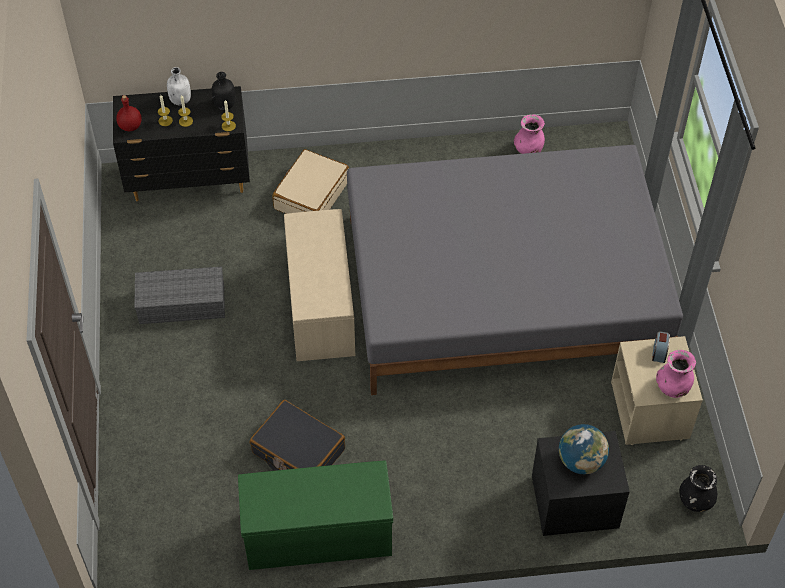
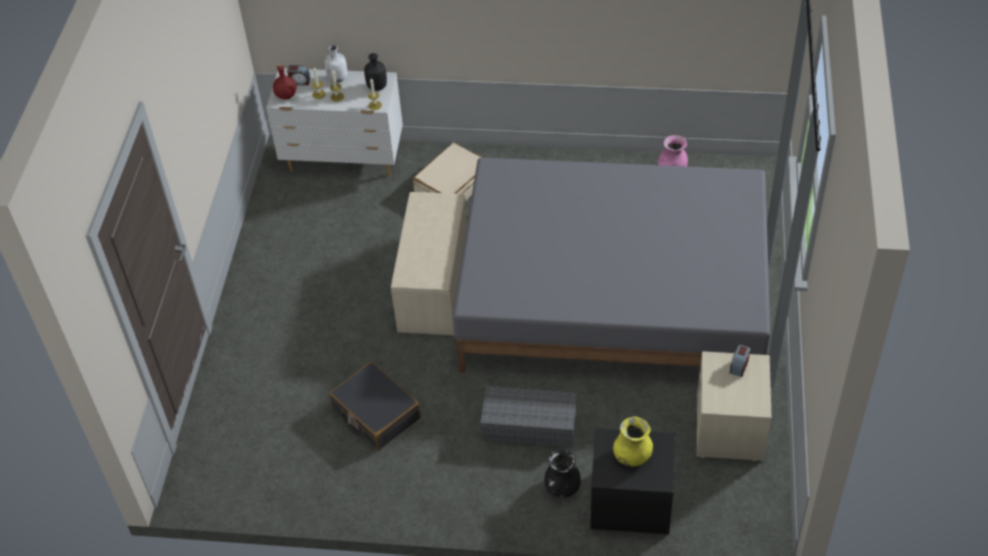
camera: 15 degrees right, 5 degrees down
black dresser [113,86,250,201] -> white dresser [266,68,403,176]
grey storage box [134,267,225,324] -> grey storage box moved to [481,386,577,447]
green bench [238,461,393,570] -> none
globe [559,424,609,474] -> yellow vase [613,417,653,467]
pink vase [656,350,696,398] -> none
black vase [679,465,717,512] -> black vase moved to [544,449,581,497]
none -> alarm clock [287,65,310,85]

